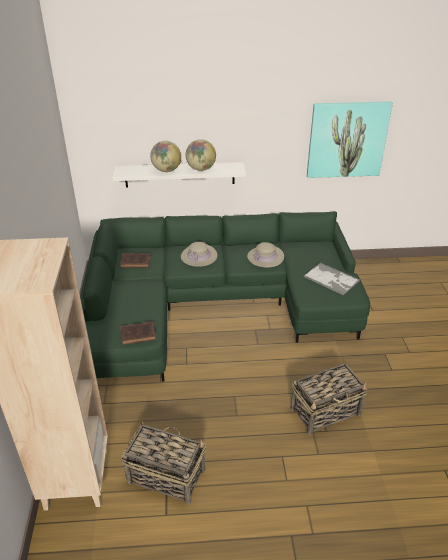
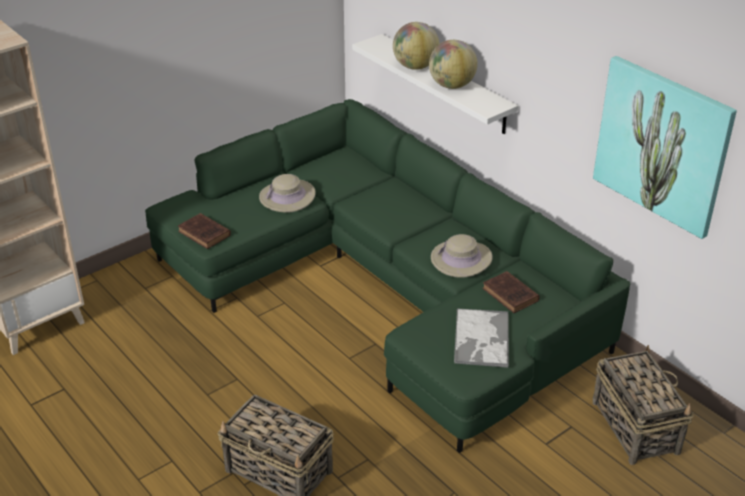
camera: 55 degrees right, 0 degrees up
brown book [120,253,151,268] -> brown book moved to [482,271,540,313]
basket [121,421,206,505] -> basket moved to [593,345,694,465]
beige hat [181,242,217,267] -> beige hat moved to [259,174,316,213]

